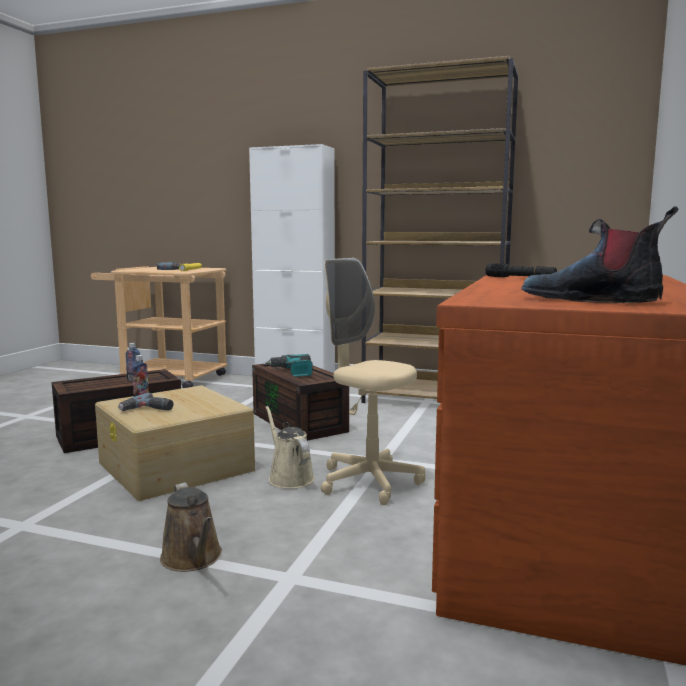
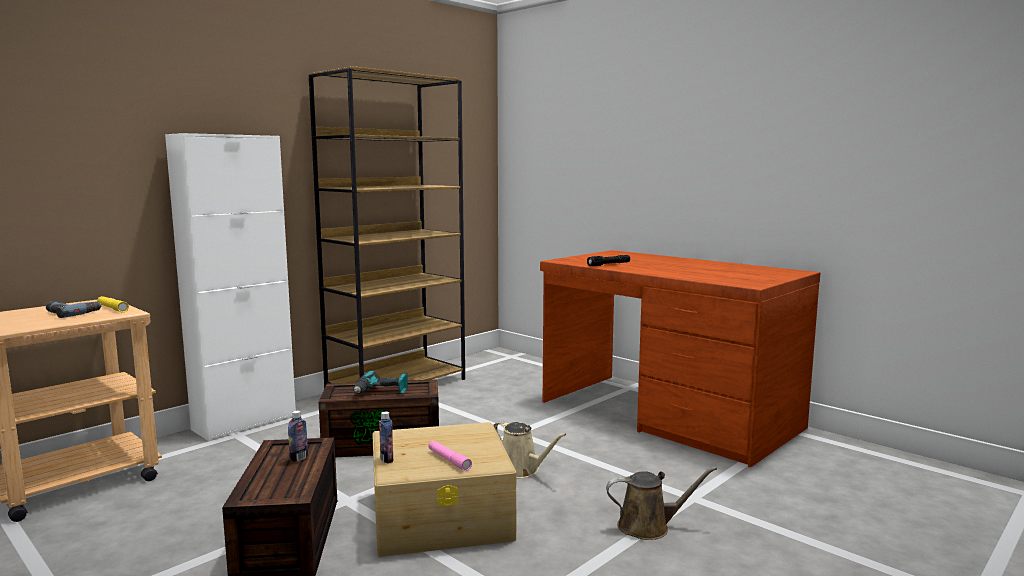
camera: 65 degrees left, 0 degrees up
power drill [118,393,174,411] -> pink flashlight [428,441,472,471]
beige watering can [265,406,315,489] -> beige watering can turned 135 degrees counterclockwise [493,421,566,478]
beige office chair [321,258,425,505] -> none
boot [521,206,678,303] -> none

